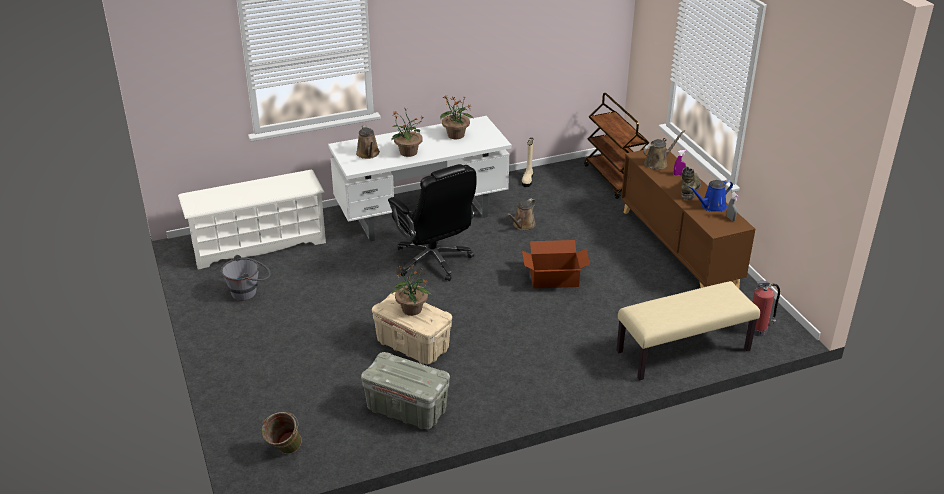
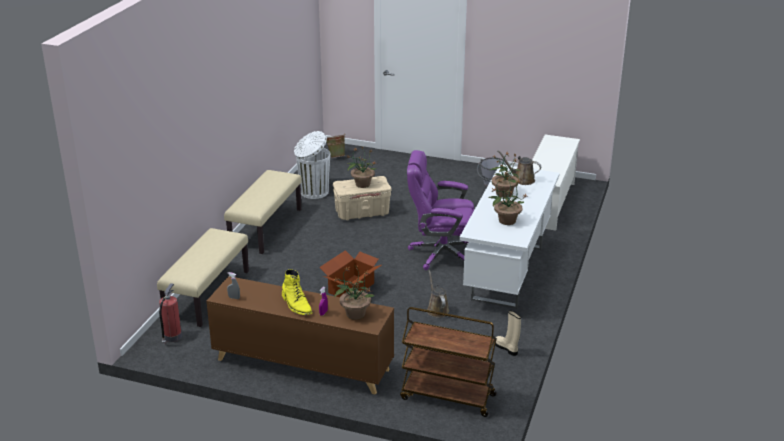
camera: 130 degrees right, 5 degrees down
grey storage box [361,352,450,429] -> white trash can [294,131,330,199]
black office chair [388,164,476,281] -> purple office chair [407,150,474,270]
brown watering can [643,130,685,169] -> potted plant [334,265,374,320]
green boot [681,167,701,200] -> yellow boot [282,269,312,315]
blue watering can [688,180,733,212] -> none
none -> beige bench [224,170,302,254]

